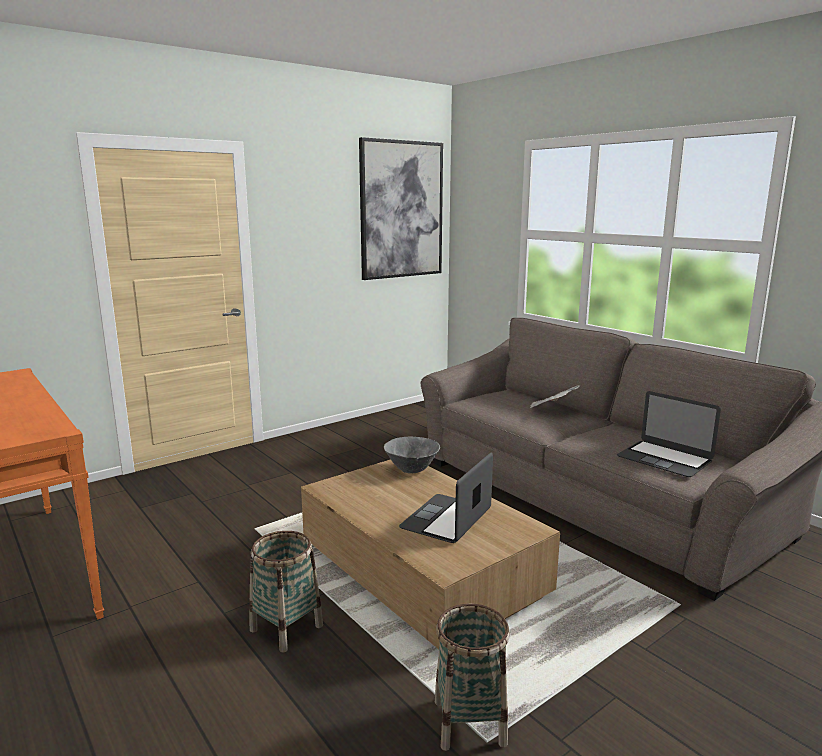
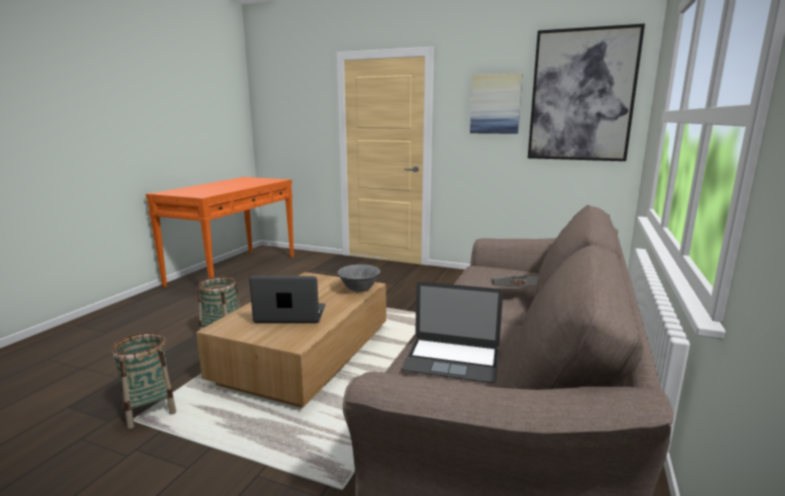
camera: 60 degrees right, 0 degrees up
laptop [617,391,721,477] -> laptop turned 90 degrees counterclockwise [402,282,503,383]
none -> picture [470,73,522,134]

